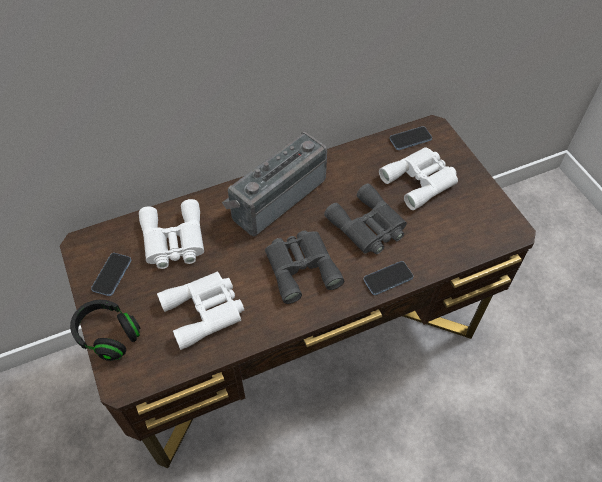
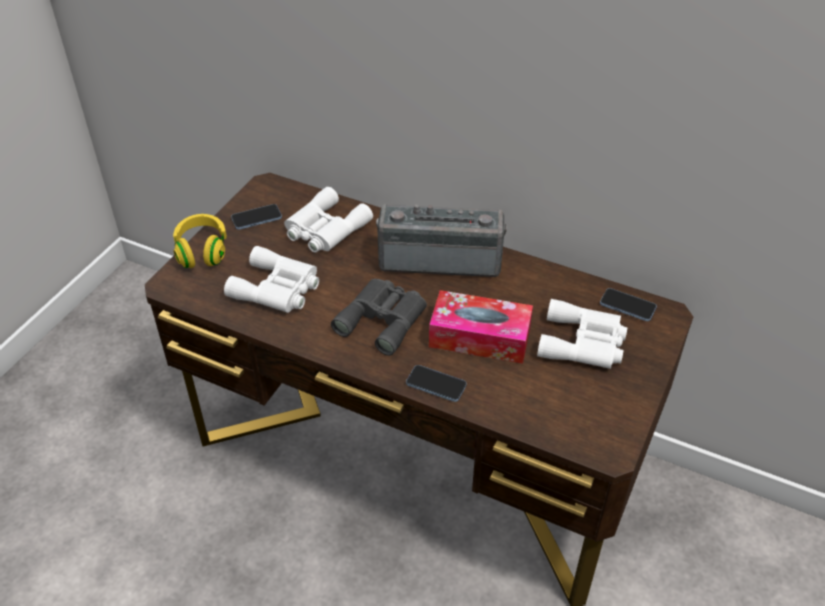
camera: 50 degrees right, 10 degrees down
black headphones [70,300,141,361] -> yellow headphones [173,214,227,268]
grey binoculars [324,183,407,255] -> tissue box [429,290,533,364]

